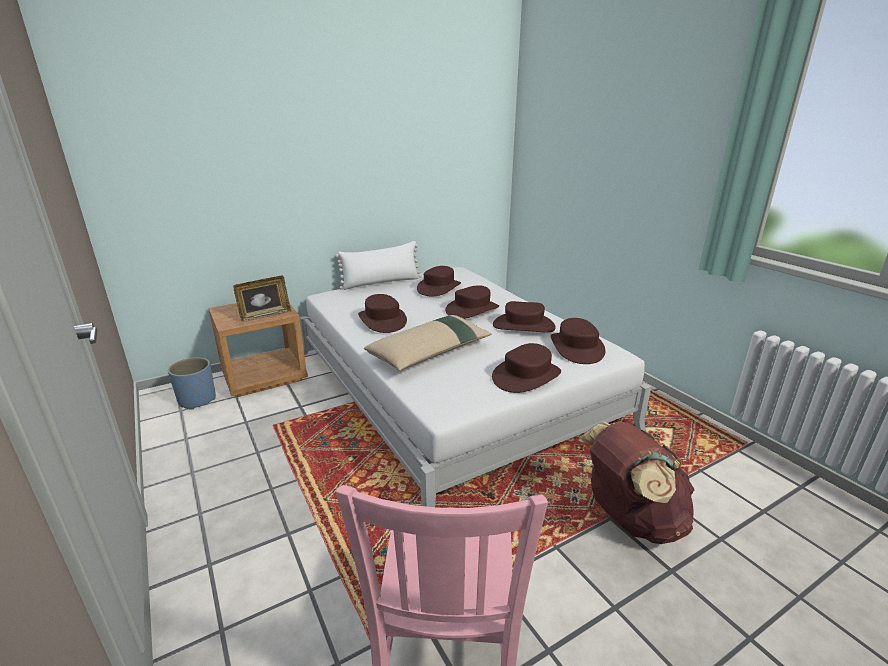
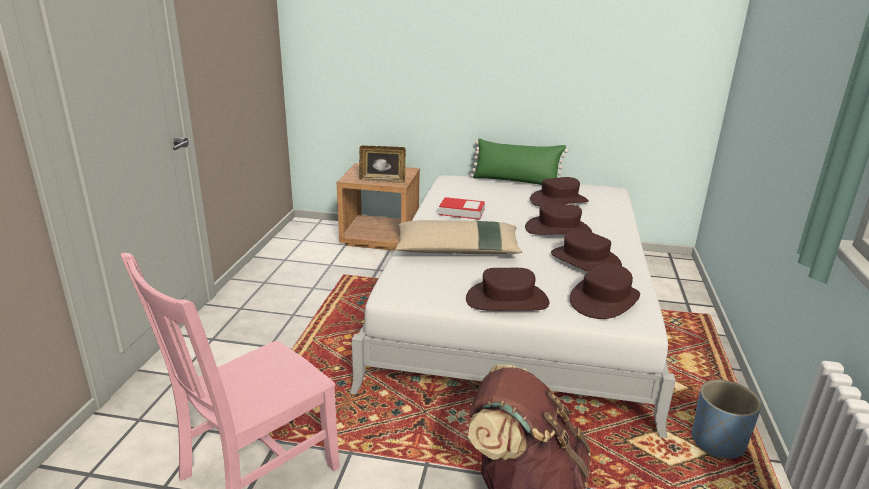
camera: 40 degrees right, 0 degrees up
blue planter [168,357,216,410] -> blue planter moved to [692,380,762,458]
white pillow [335,241,422,290] -> green pillow [470,138,568,185]
brown hat [358,294,407,333] -> book [439,197,485,220]

